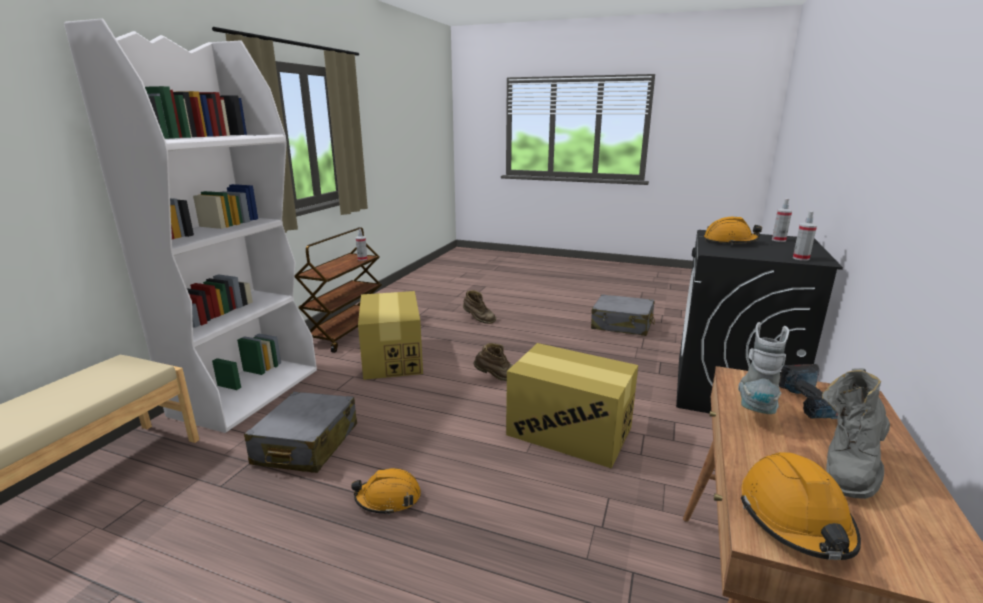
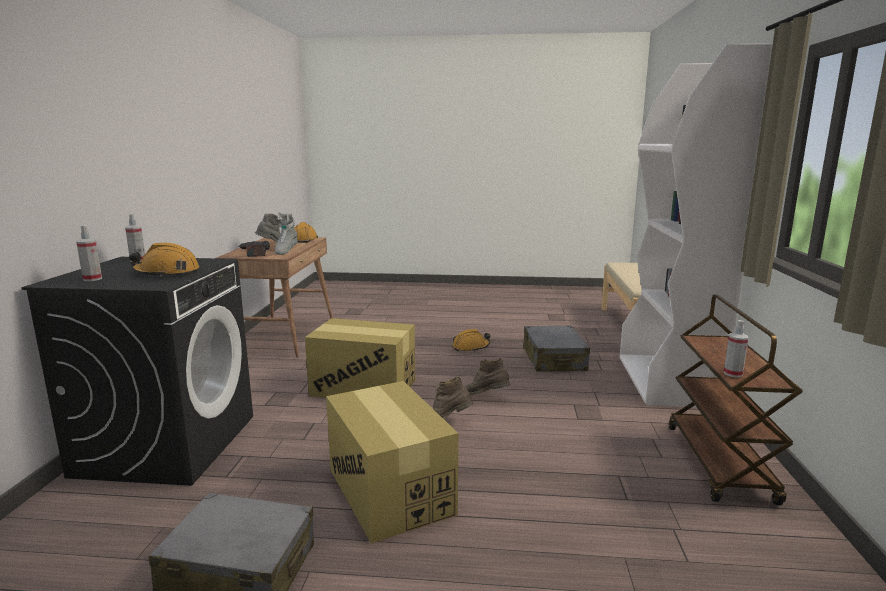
camera: 165 degrees right, 5 degrees down
cardboard box [358,291,423,380] -> cardboard box moved to [326,381,458,544]
brown boot [463,290,496,324] -> brown boot moved to [464,358,511,395]

